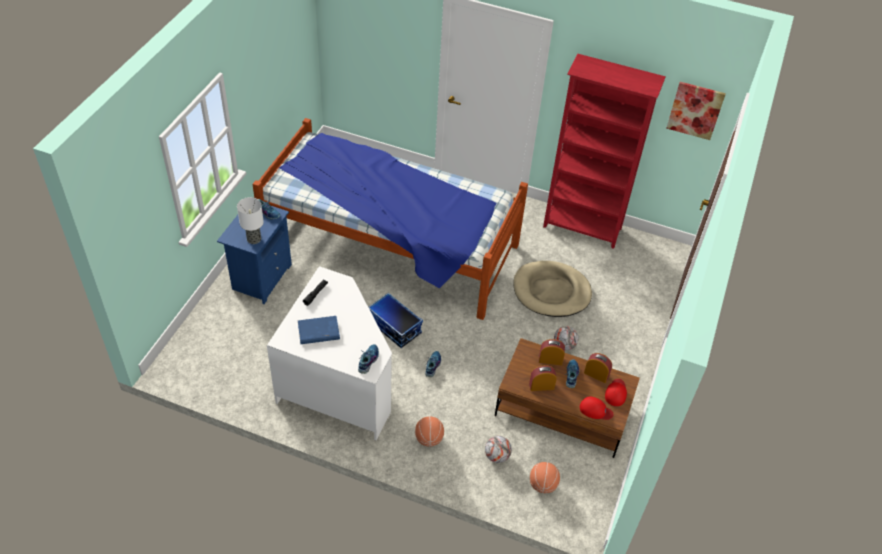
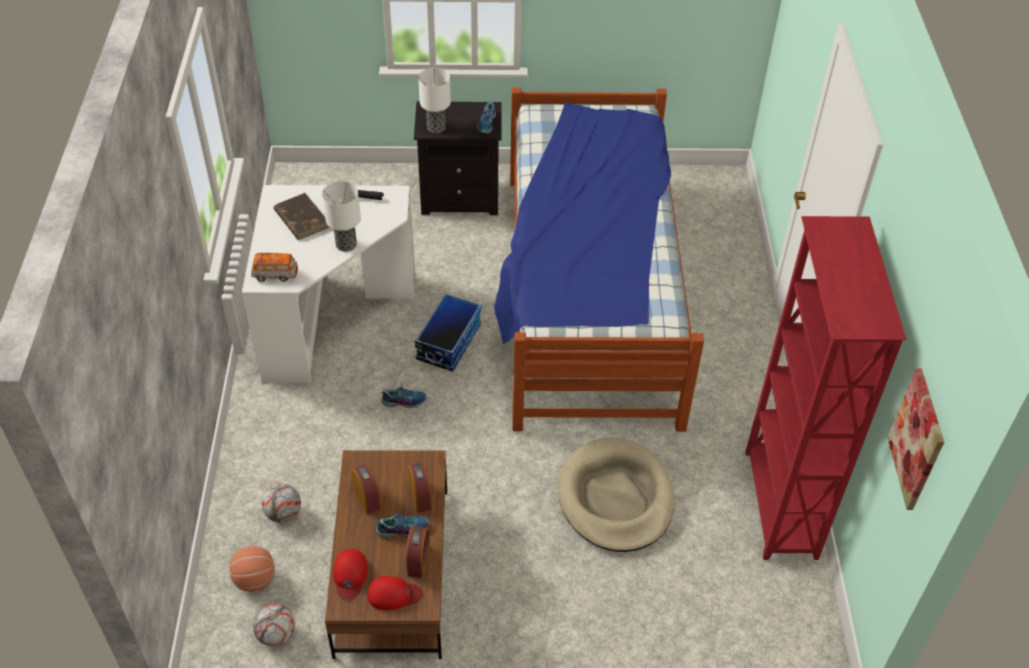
camera: 70 degrees right, 0 degrees up
blue nightstand [217,206,292,304] -> black nightstand [414,101,502,215]
blue book [298,316,340,344] -> brown book [274,193,329,240]
shoe [358,344,379,374] -> toy car [251,253,298,282]
basketball [415,416,444,447] -> none
football [554,326,578,350] -> football moved to [253,604,295,646]
none -> table lamp [322,181,361,252]

